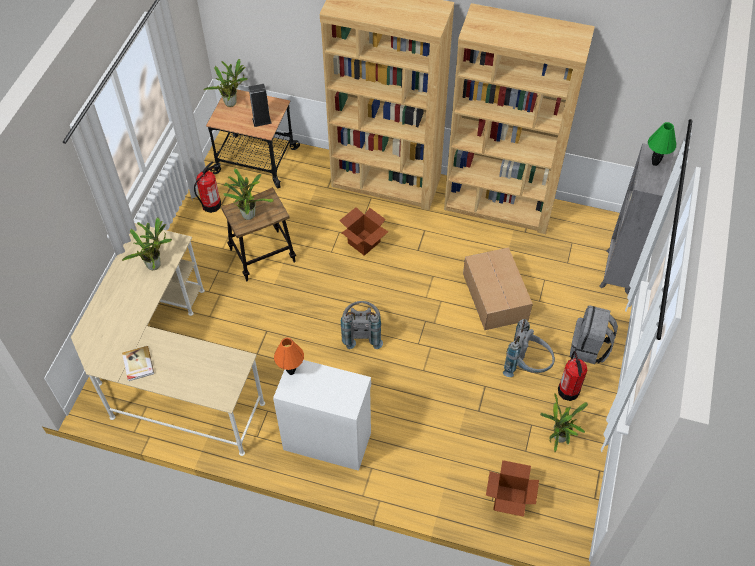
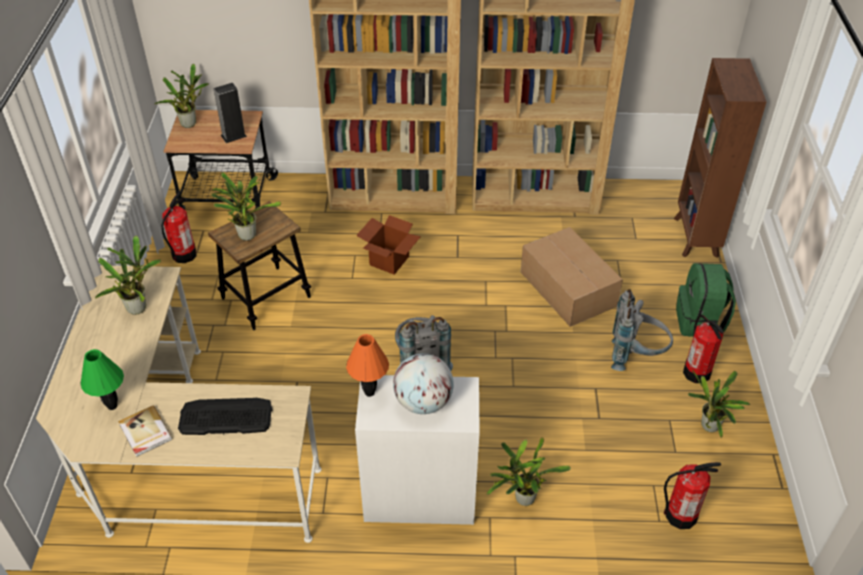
camera: 15 degrees left, 10 degrees down
cardboard box [486,460,539,517] -> fire extinguisher [664,462,721,529]
grey backpack [570,305,618,364] -> green backpack [676,263,736,337]
grey bookcase [600,143,674,294] -> brown bookcase [674,58,767,258]
green table lamp [648,122,676,166] -> green table lamp moved to [80,349,124,410]
none -> keyboard [178,398,272,435]
none -> globe [393,353,454,414]
none -> potted plant [487,437,571,506]

